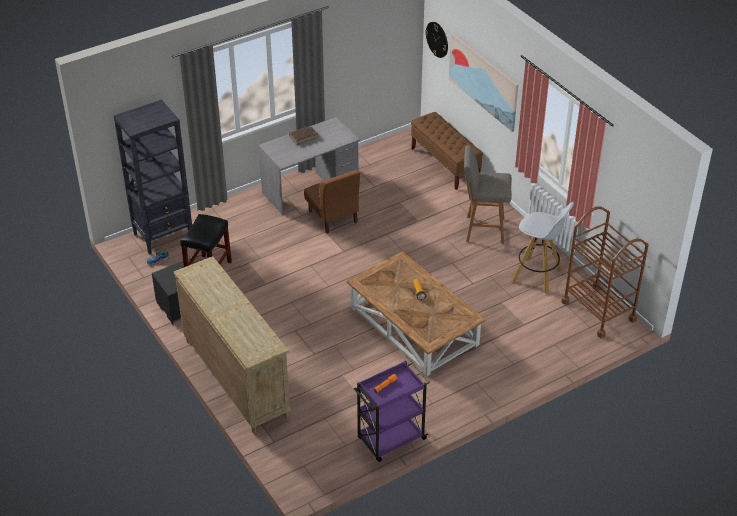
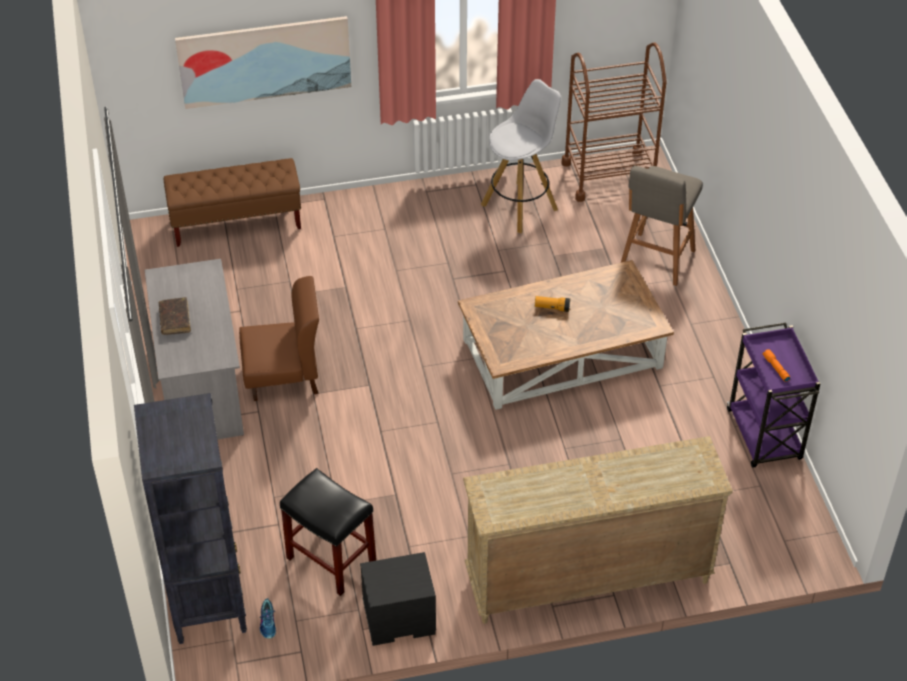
camera: 70 degrees left, 5 degrees up
wall clock [425,22,448,58] -> none
grey stool [464,145,512,244] -> grey stool moved to [621,166,703,286]

